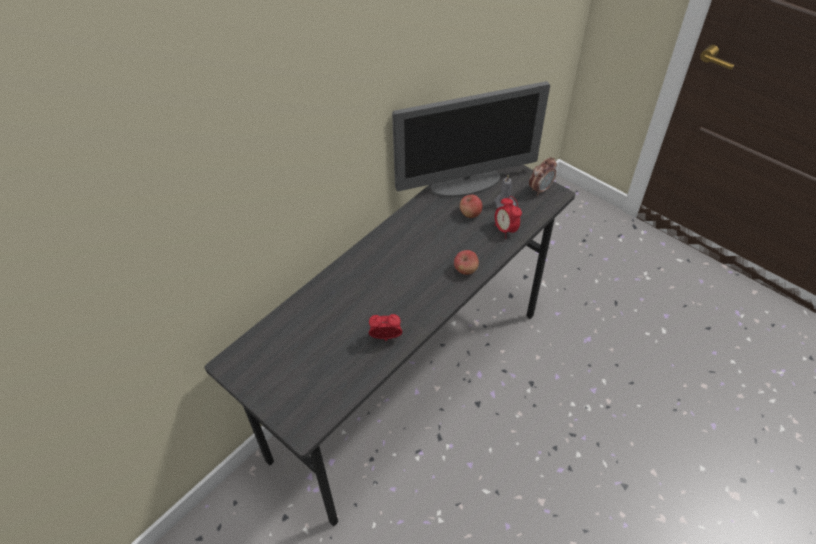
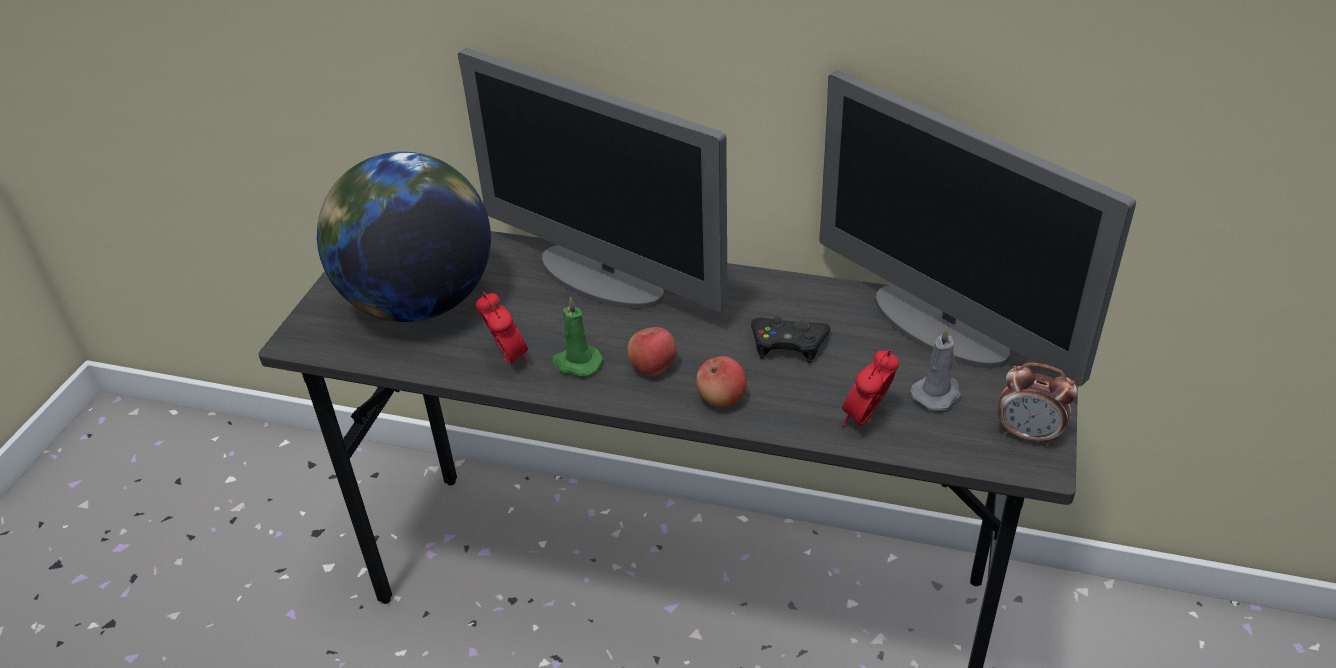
camera: 65 degrees right, 10 degrees down
apple [460,195,482,218] -> apple moved to [628,327,677,376]
none -> globe [317,152,491,322]
none -> monitor [458,48,728,312]
none -> green candle [551,296,603,377]
none -> black game controller [751,317,831,363]

